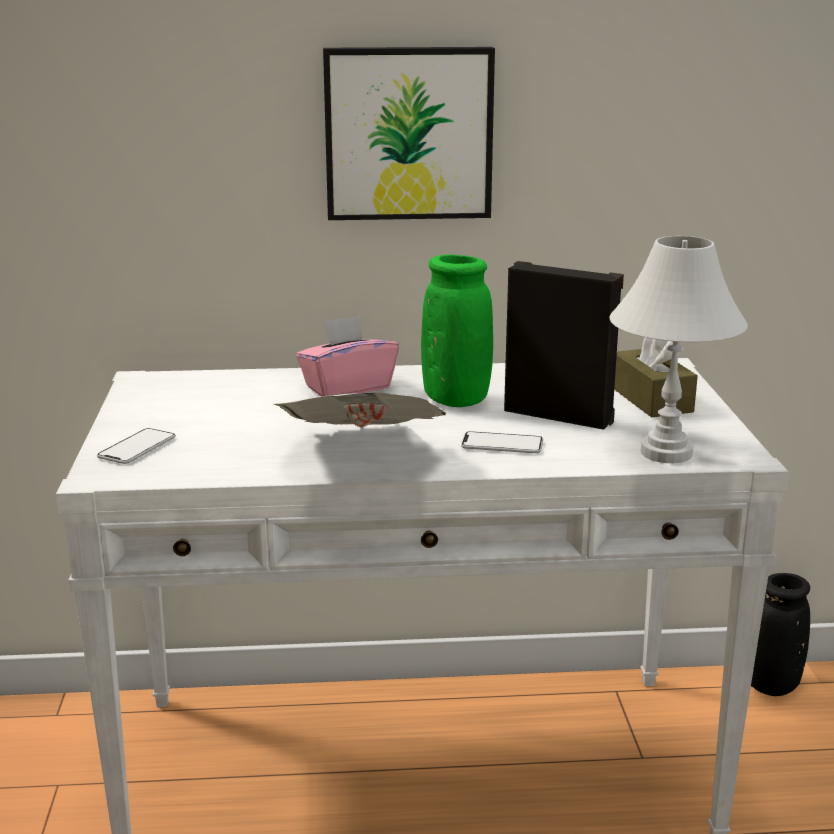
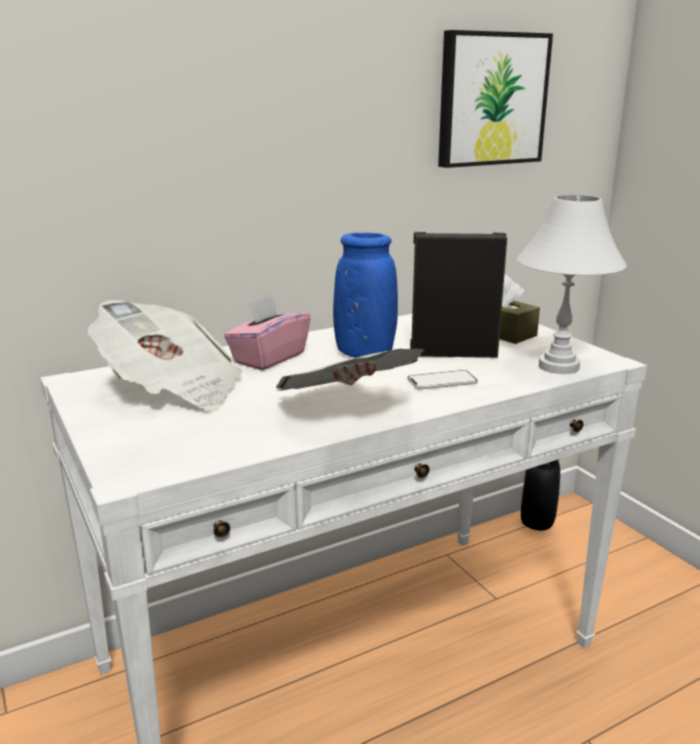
camera: 25 degrees left, 0 degrees up
phone [97,428,176,464] -> none
picture [323,47,495,220] -> picture moved to [438,30,553,168]
green vase [421,254,493,407] -> blue vase [333,233,398,358]
none -> newspaper [88,300,242,410]

